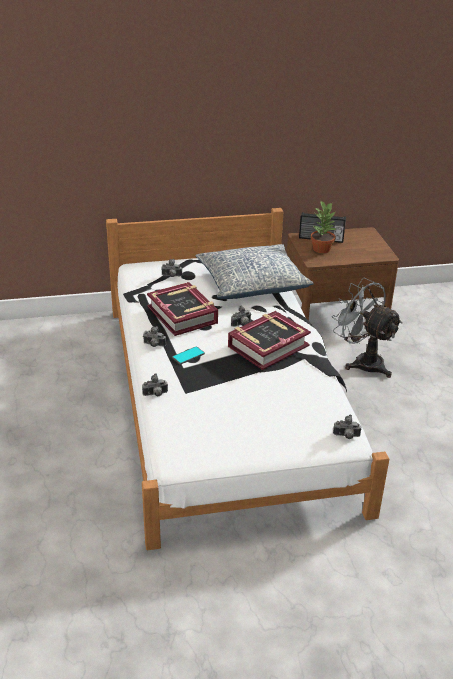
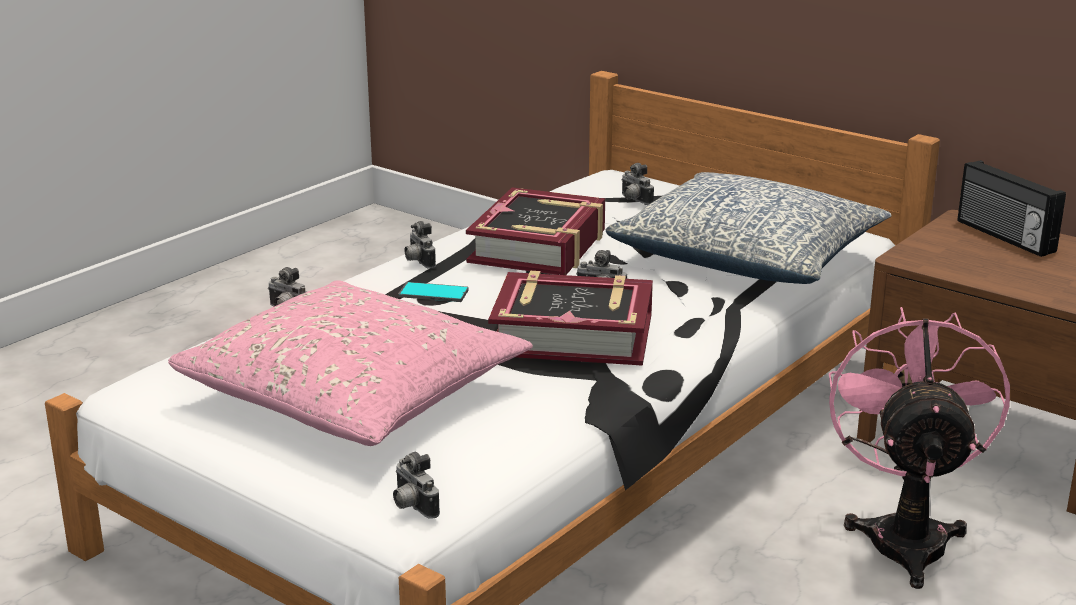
camera: 50 degrees right, 10 degrees down
potted plant [311,201,336,253] -> none
grey fan [332,278,403,378] -> pink fan [829,307,1010,589]
none -> pink pillow [168,280,533,446]

